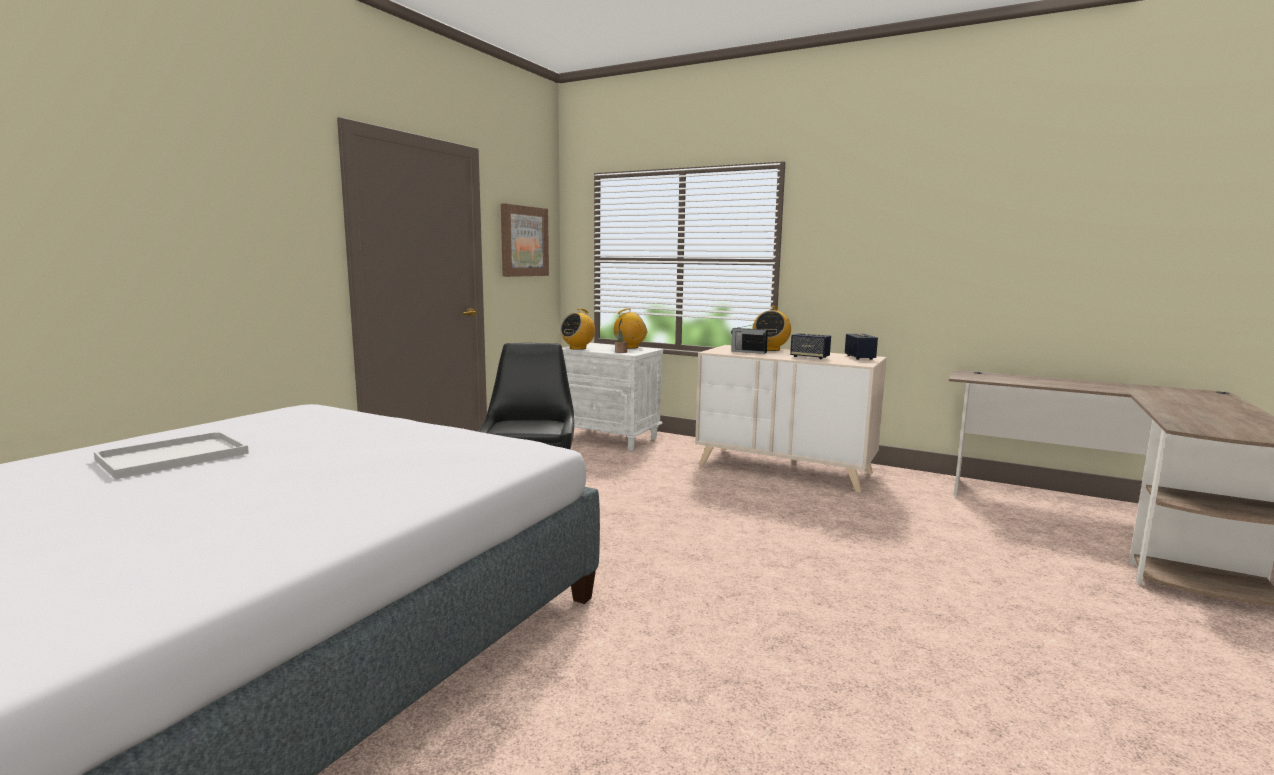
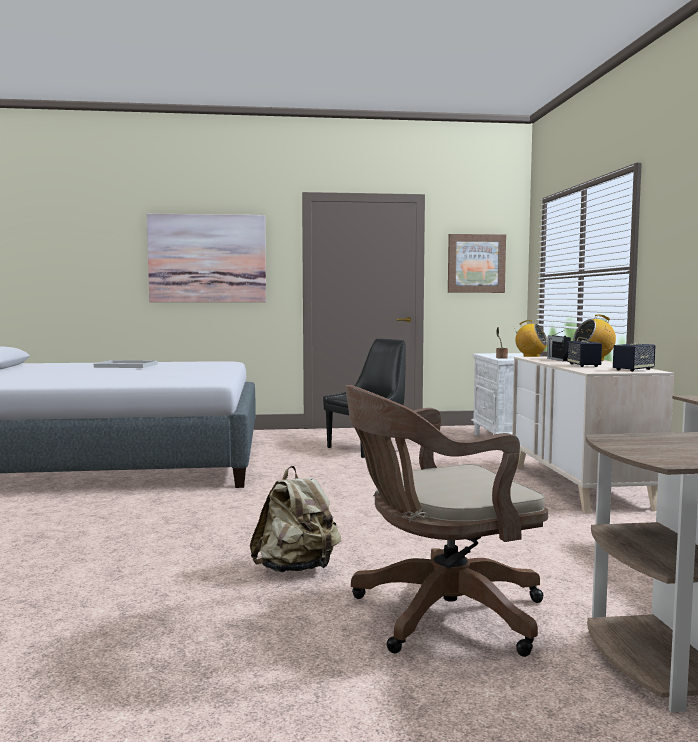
camera: 55 degrees right, 5 degrees down
radio [560,309,595,350] -> none
none -> picture [147,213,266,302]
none -> beige backpack [250,466,341,572]
none -> brown office chair [345,385,548,657]

